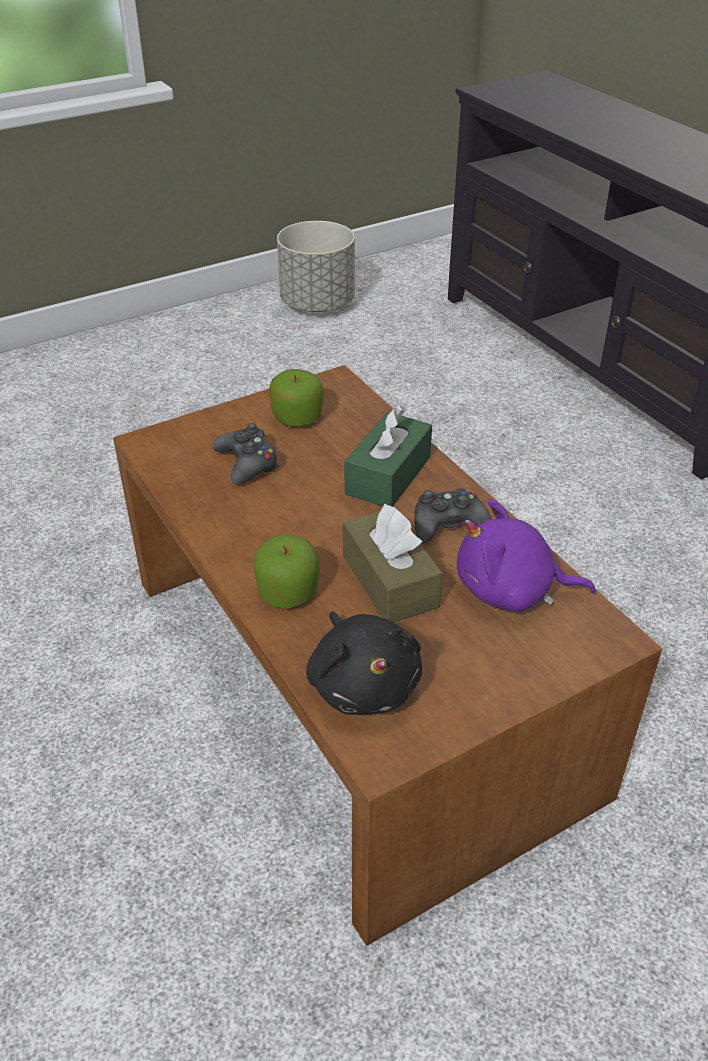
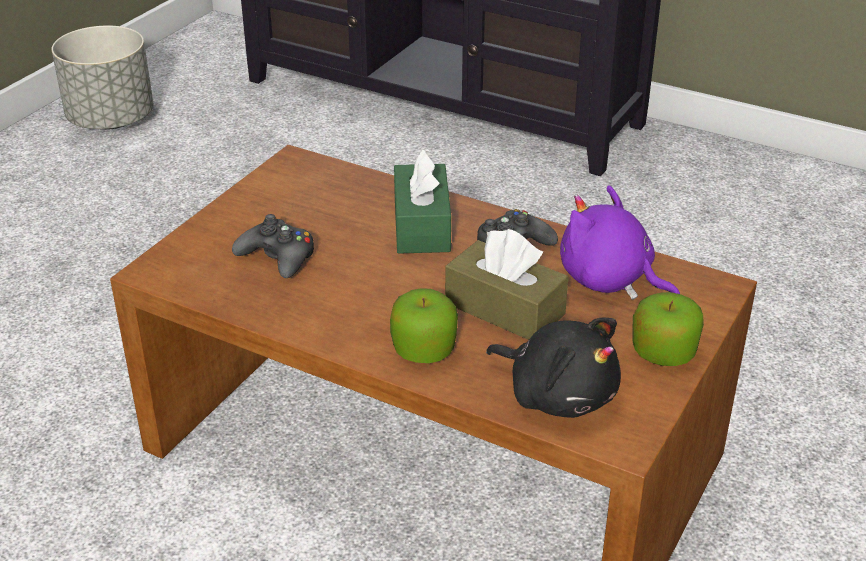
camera: 30 degrees left, 5 degrees down
apple [269,369,324,427] -> apple moved to [633,292,704,366]
purple plush toy [457,499,595,612] -> purple plush toy turned 60 degrees clockwise [560,185,680,300]

